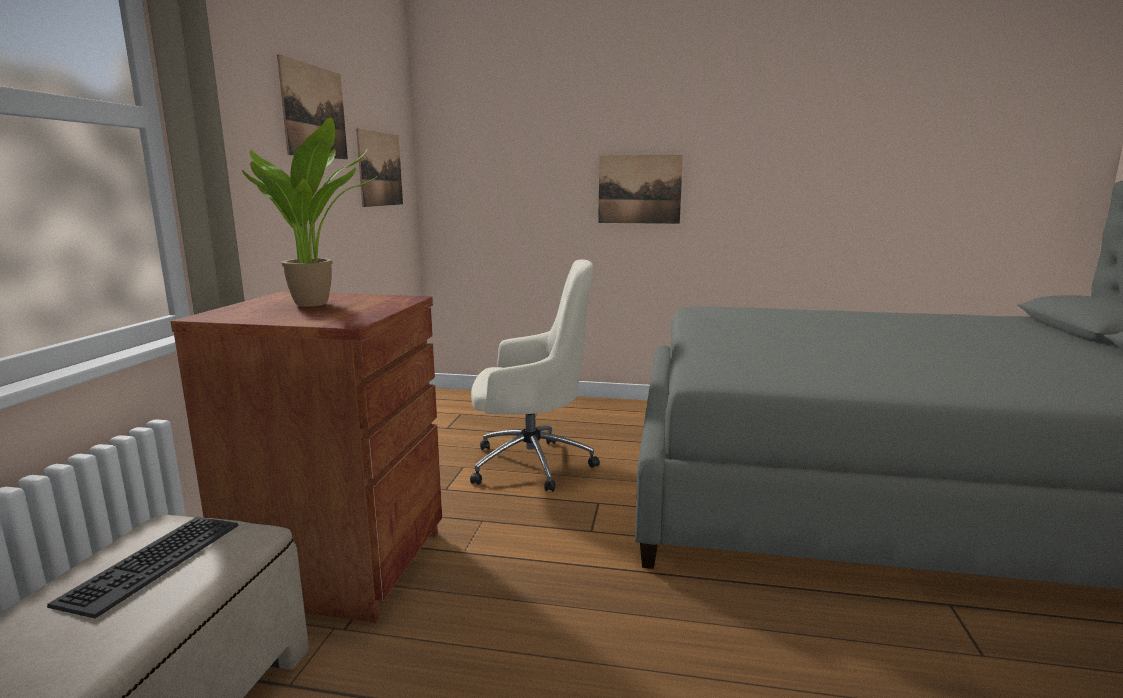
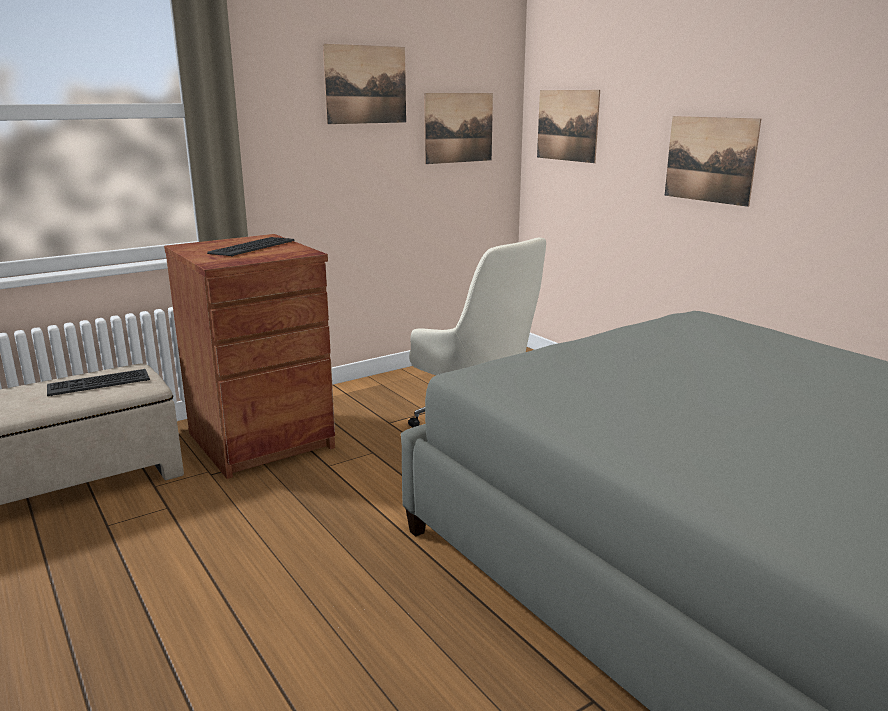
camera: 45 degrees right, 5 degrees up
potted plant [242,117,376,307] -> keyboard [207,237,294,257]
none -> picture [537,90,600,163]

